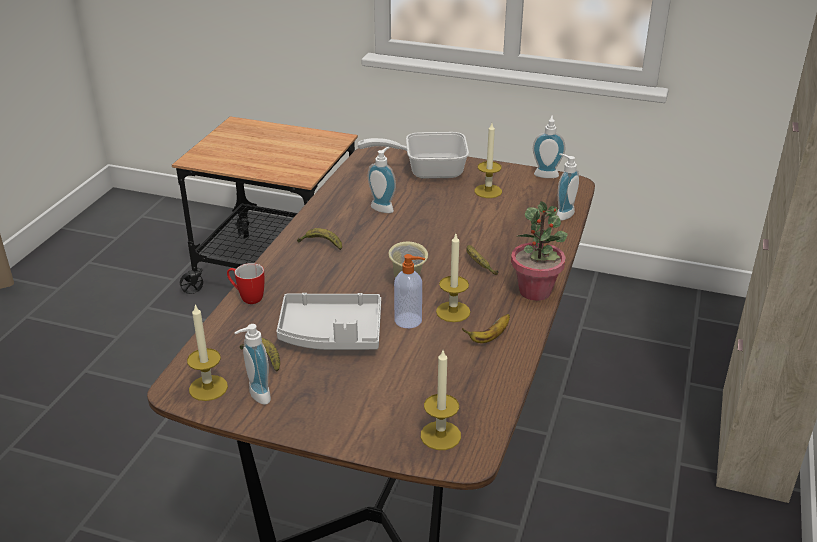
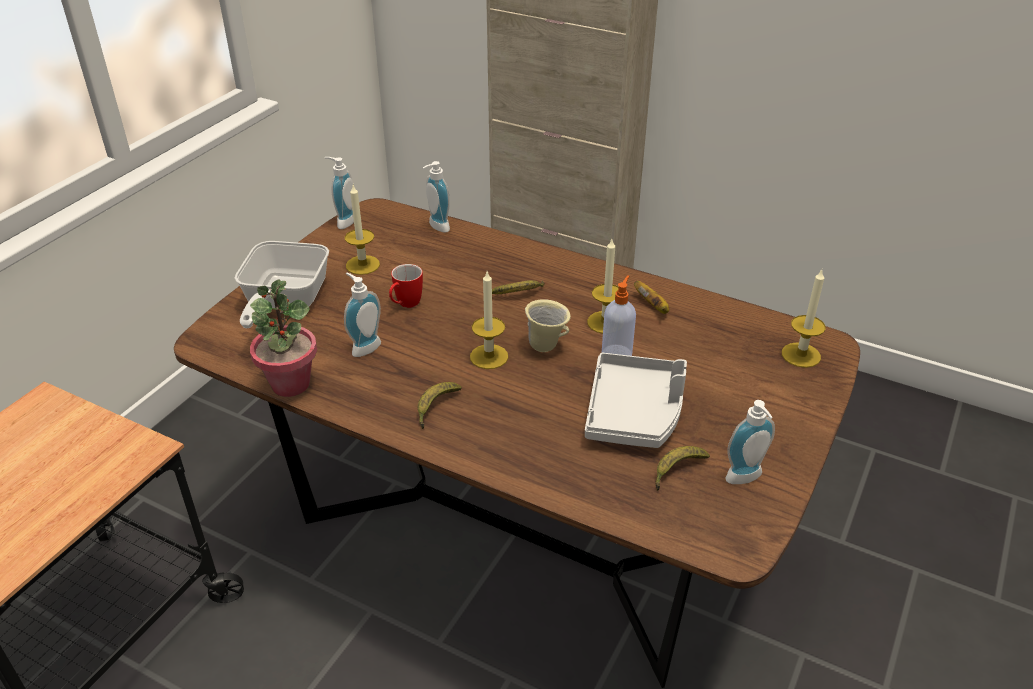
camera: 80 degrees left, 5 degrees up
candle [187,304,228,401] -> candle moved to [470,272,508,369]
mug [227,263,264,304] -> mug moved to [389,264,423,308]
potted plant [511,201,567,301] -> potted plant moved to [250,280,317,397]

